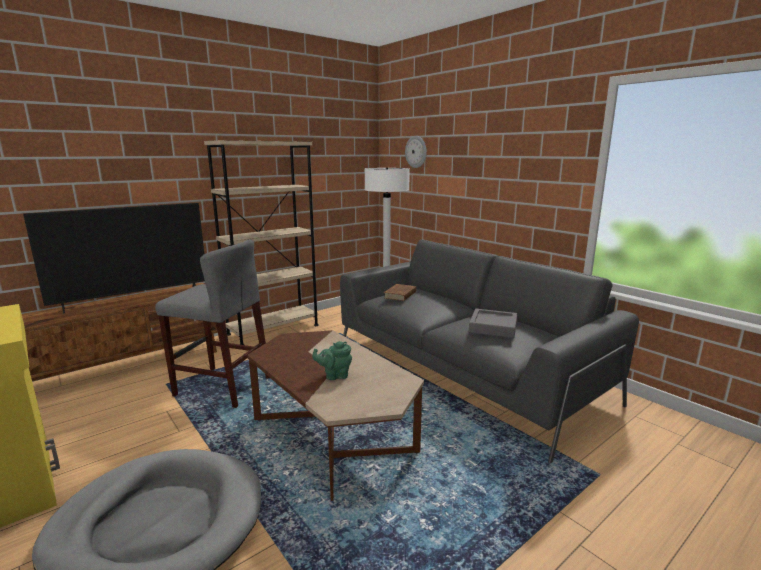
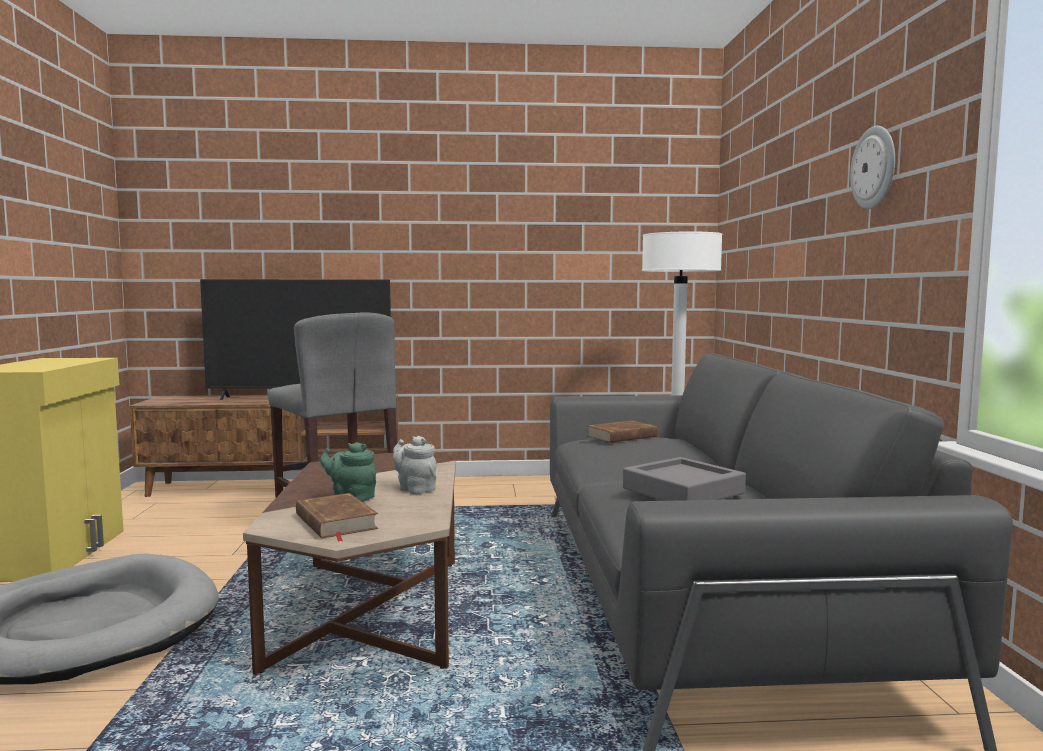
camera: 35 degrees right, 10 degrees down
beige bookcase [204,140,319,345] -> none
wall clock [405,136,427,168] -> wall clock moved to [850,126,895,209]
none -> brown book [296,493,378,542]
none -> grey teapot [393,436,437,494]

